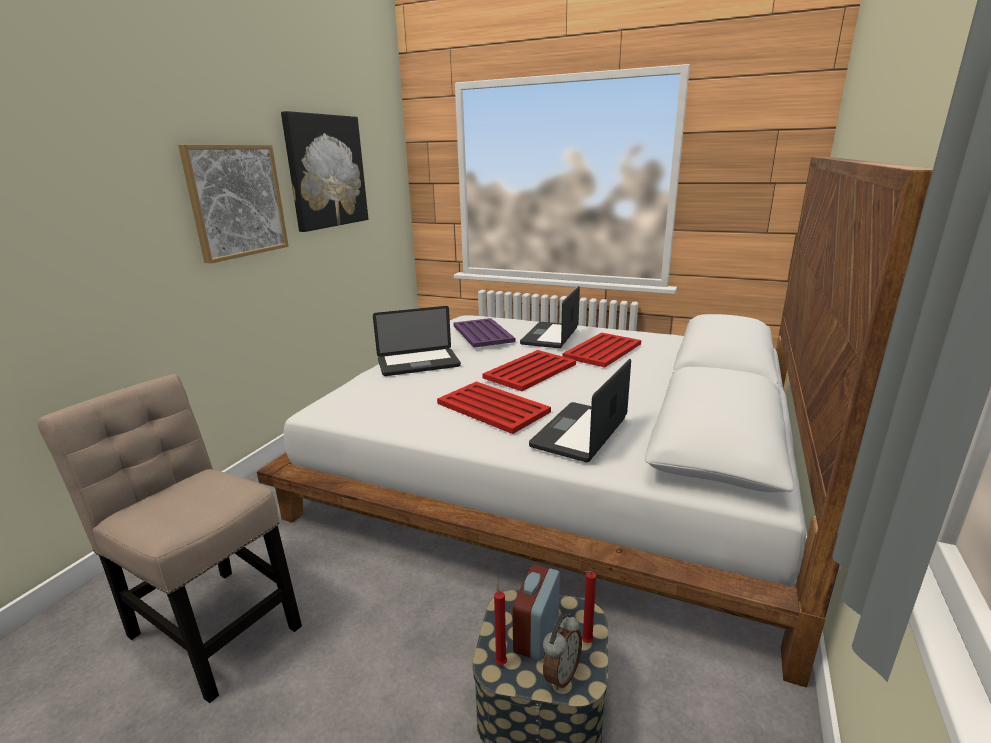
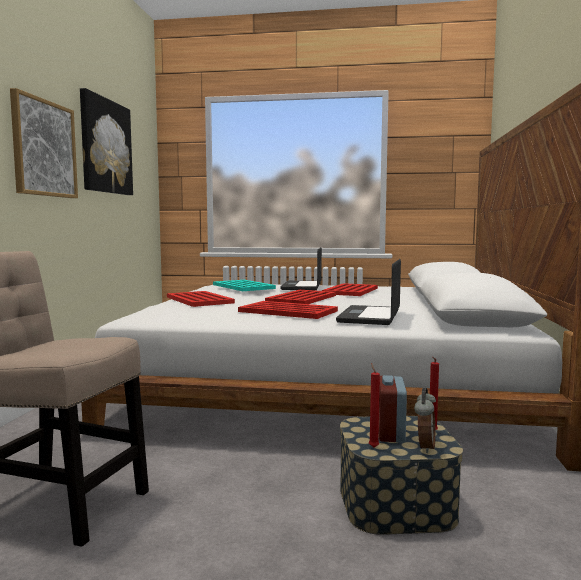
camera: 15 degrees left, 15 degrees down
laptop [373,306,461,376] -> red tray [167,291,235,307]
purple tray [454,318,515,348] -> turquoise tray [213,280,276,291]

